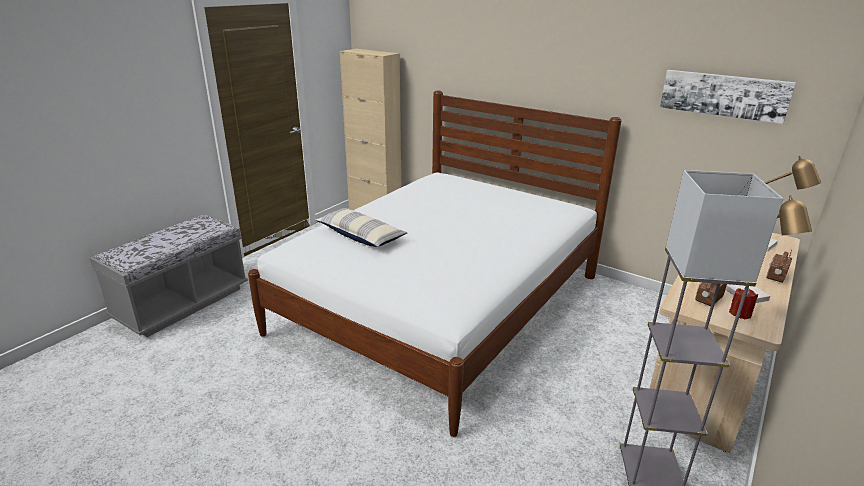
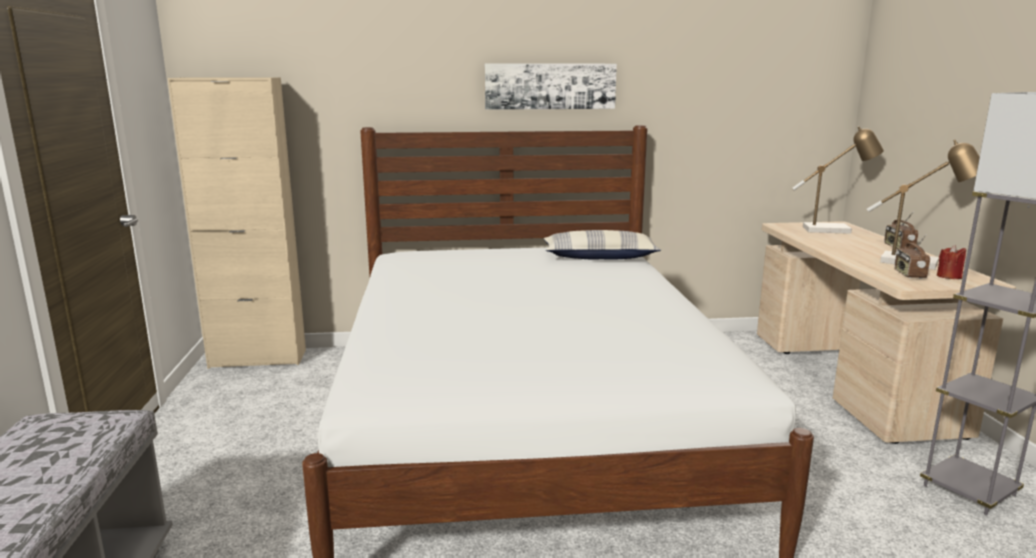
camera: 40 degrees left, 10 degrees down
pillow [315,208,407,247] -> pillow moved to [544,230,661,259]
picture [660,70,796,124] -> picture moved to [485,64,617,110]

